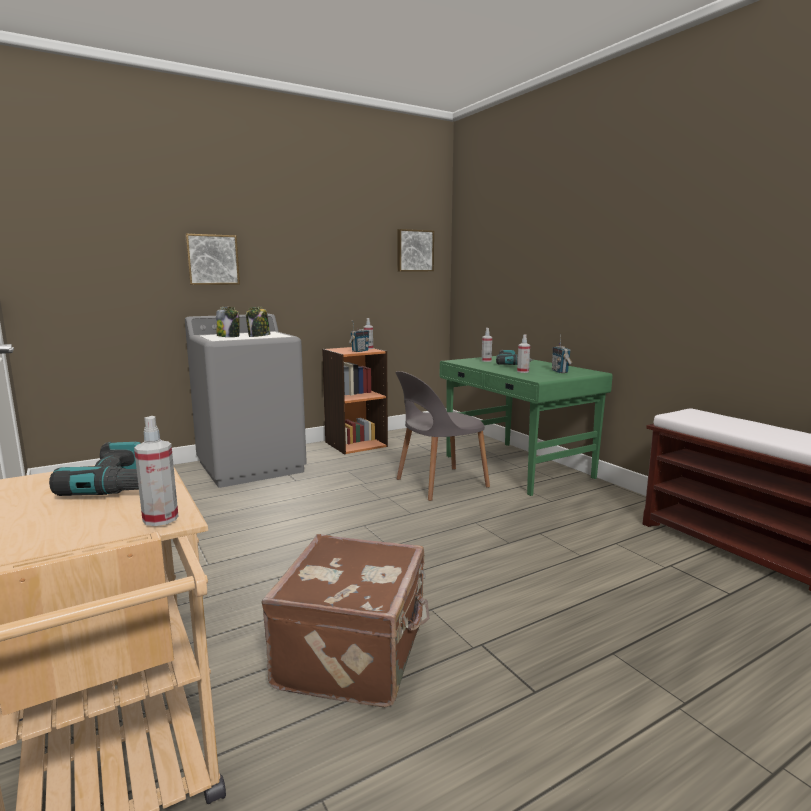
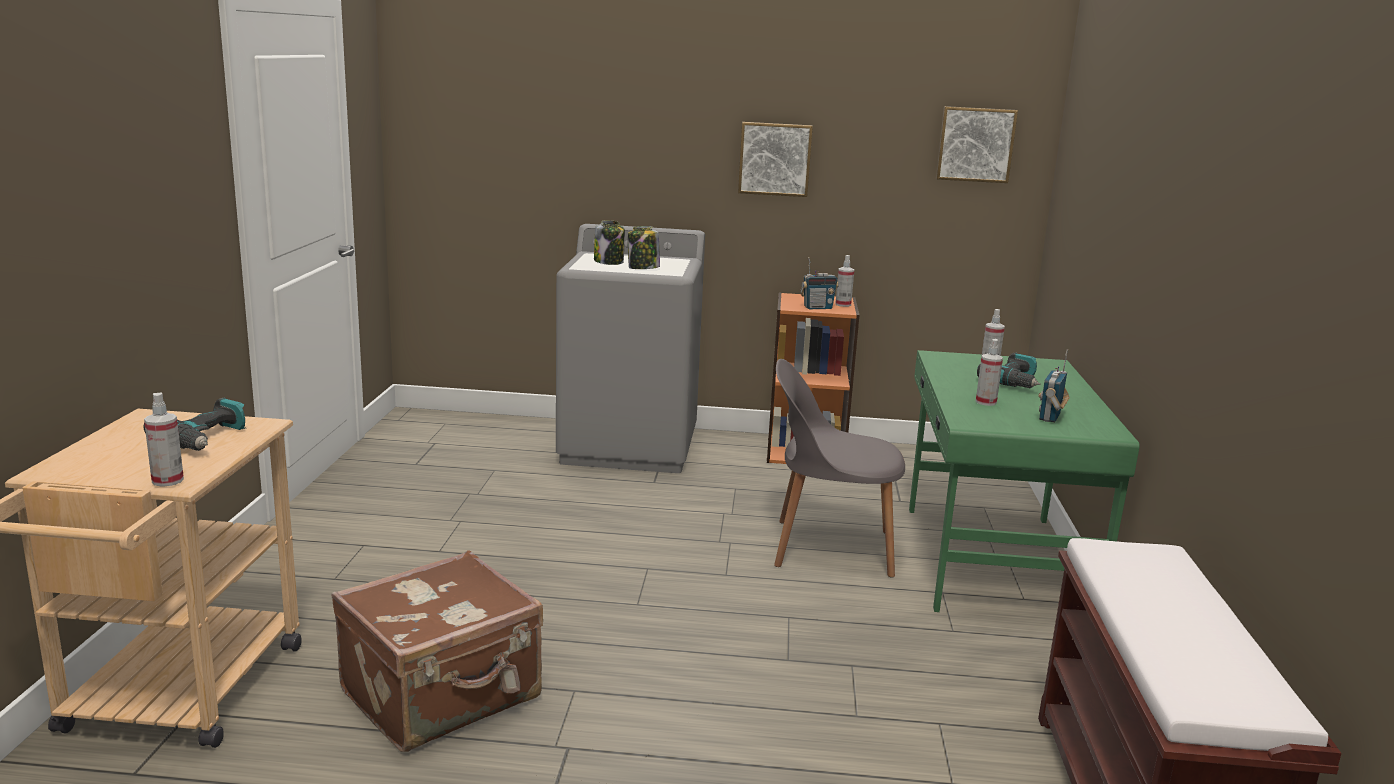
camera: 35 degrees right, 5 degrees up
picture [185,234,240,285] -> picture moved to [738,122,813,197]

